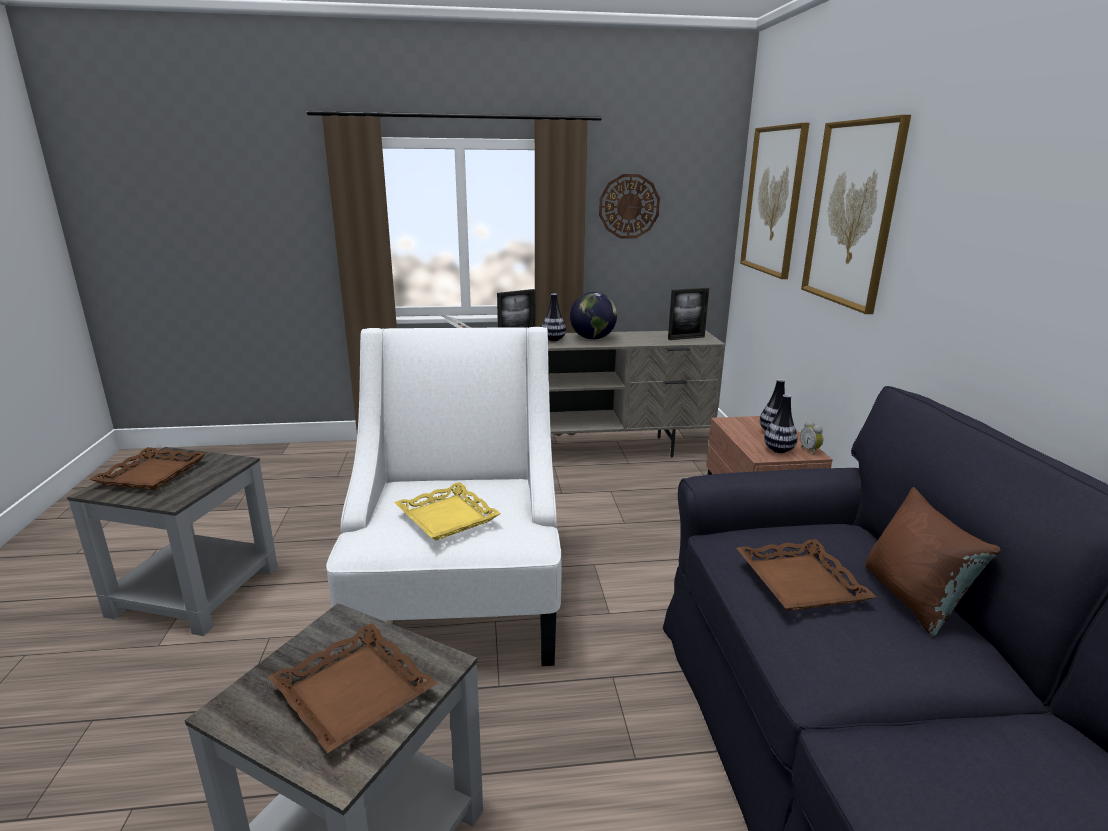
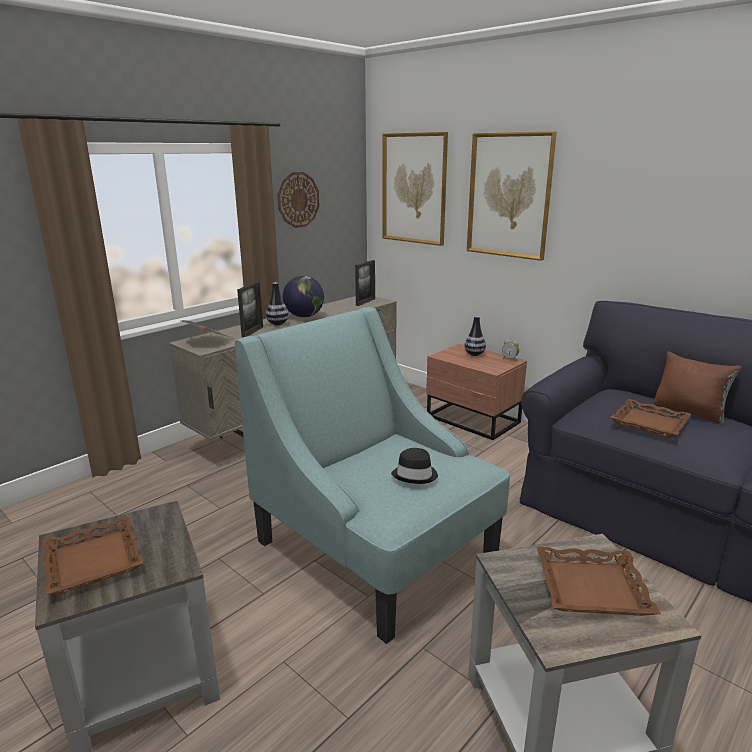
camera: 40 degrees left, 0 degrees up
white armchair [326,327,562,666] -> turquoise armchair [235,307,510,644]
yellow tray [394,482,501,540] -> black hat [391,448,438,484]
vase [764,394,798,453] -> none

